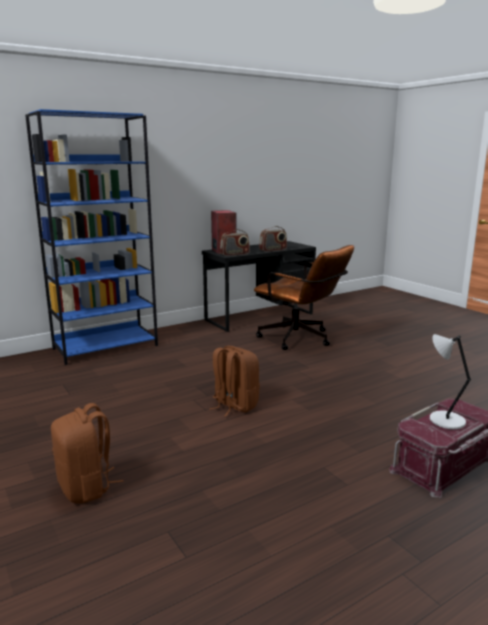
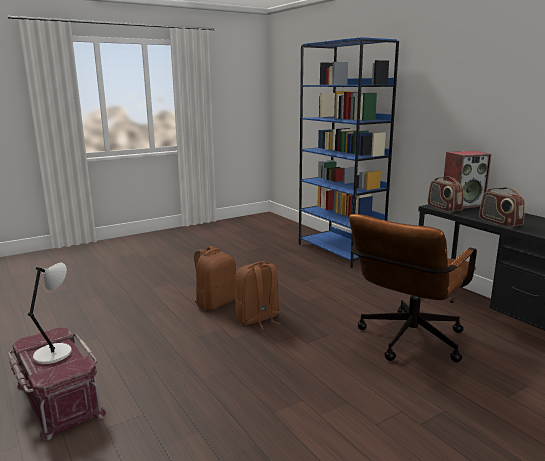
camera: 90 degrees right, 0 degrees up
brown backpack [51,403,123,504] -> brown backpack moved to [235,262,281,330]

